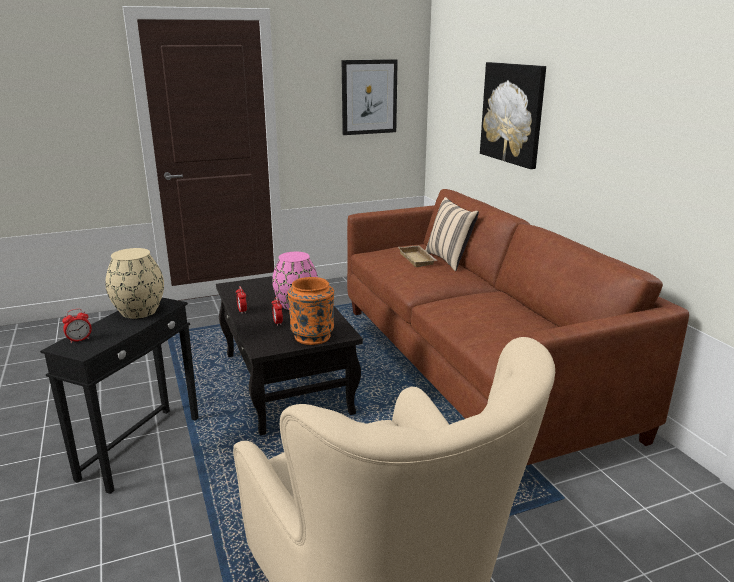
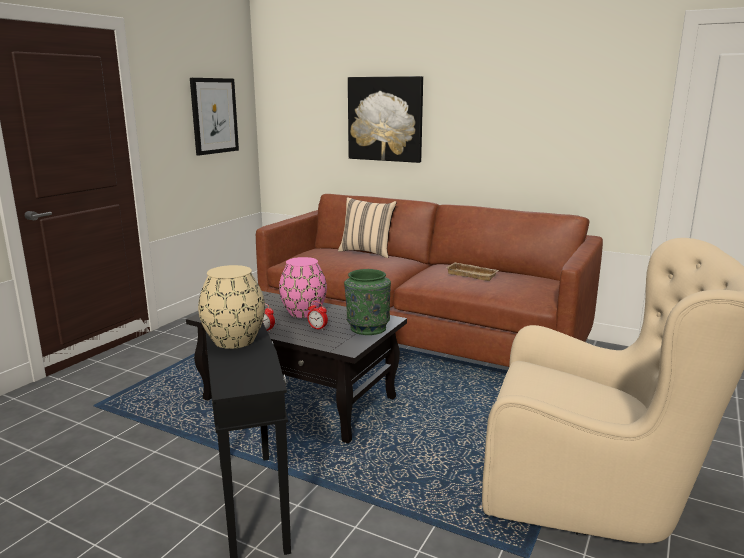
camera: 40 degrees left, 5 degrees down
alarm clock [62,309,92,343] -> none
orange vase [287,277,334,345] -> green vase [344,269,391,335]
beige tray [398,245,438,267] -> beige tray moved to [447,262,499,281]

